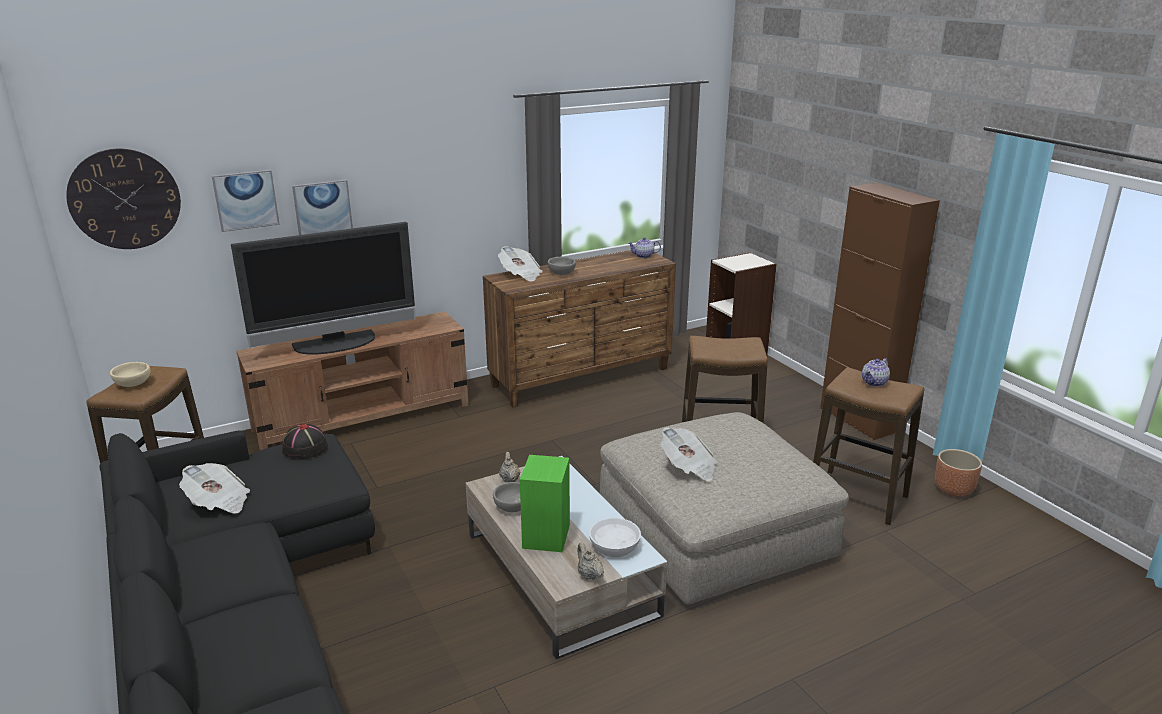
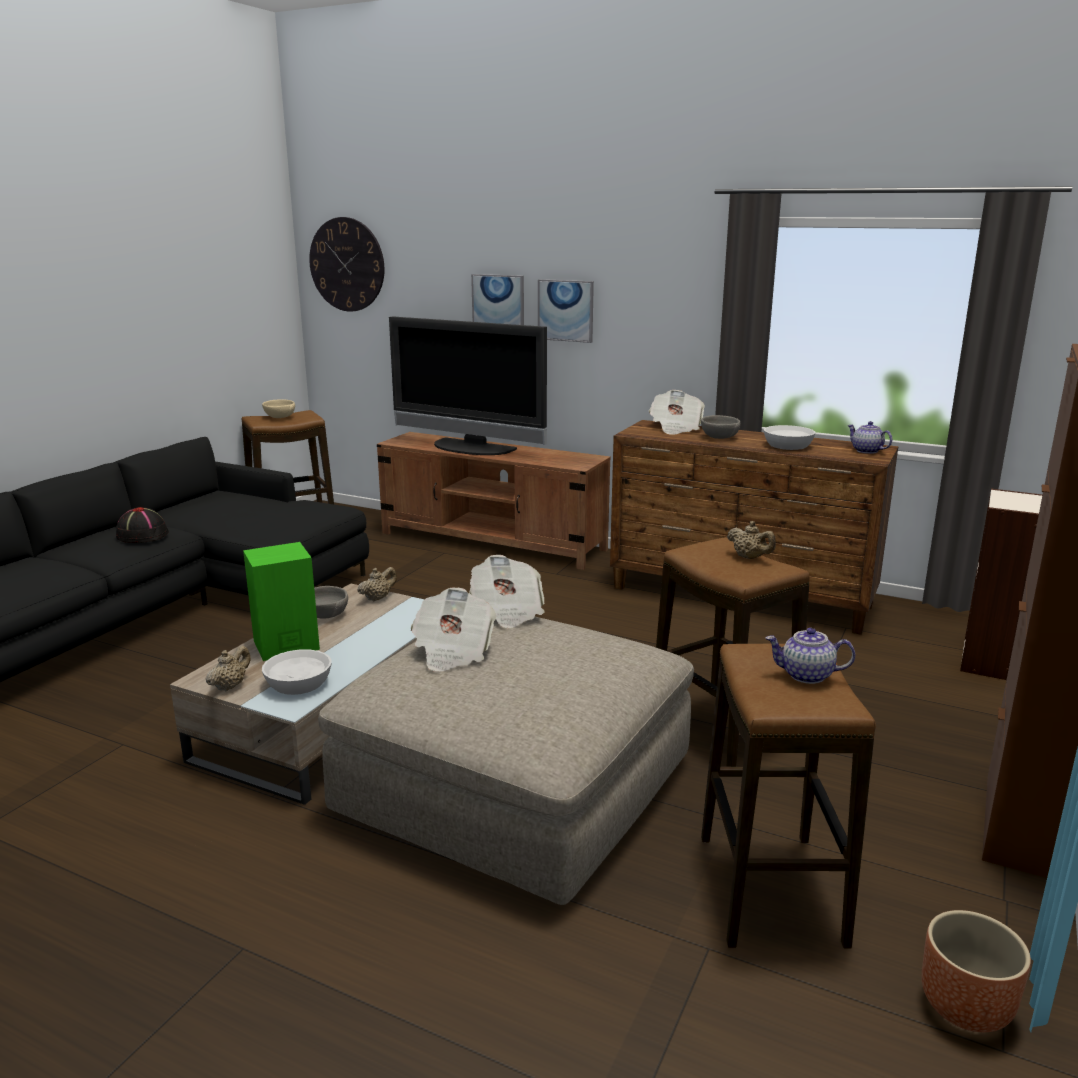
camera: 55 degrees right, 5 degrees down
newspaper [179,463,250,514] -> newspaper moved to [469,555,545,628]
picture [212,170,280,232] -> picture moved to [538,279,594,343]
black hat [282,424,328,459] -> black hat moved to [116,507,169,543]
none -> beige teapot [727,521,776,559]
none -> white bowl [764,425,815,450]

